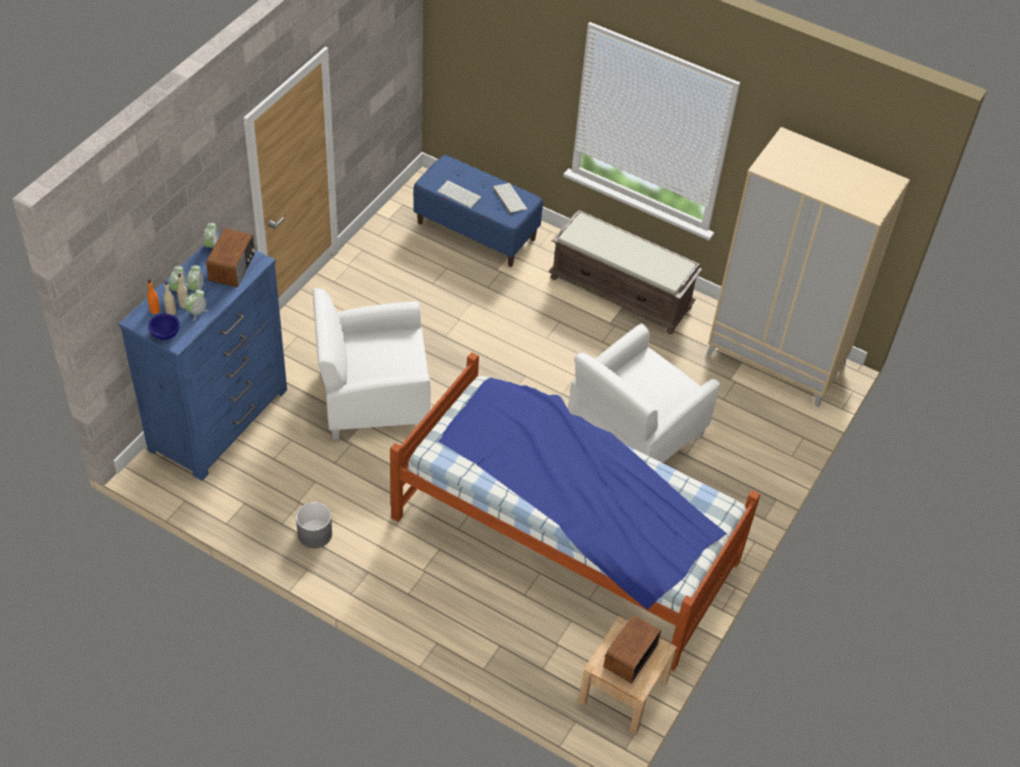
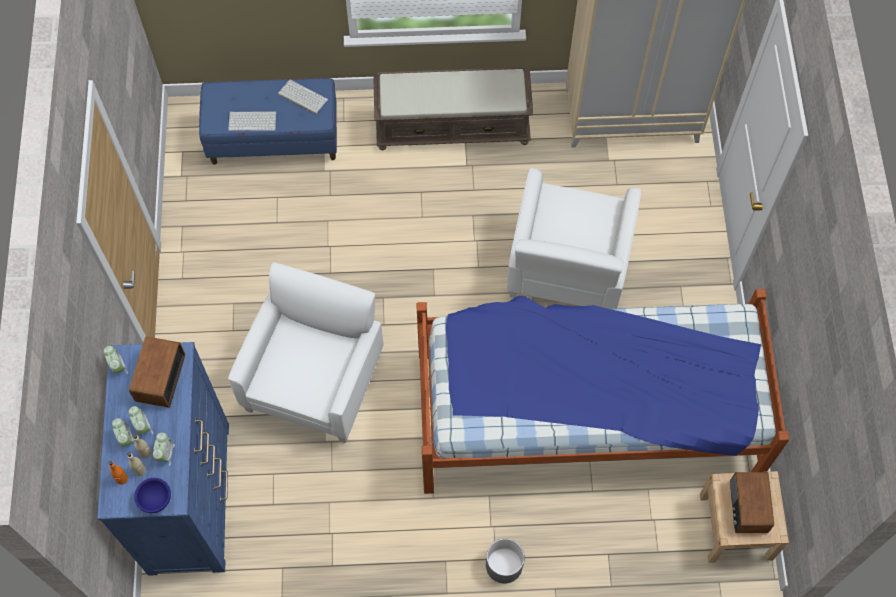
camera: 30 degrees left, 15 degrees up
radio [206,228,255,287] -> radio turned 150 degrees counterclockwise [129,336,185,408]
grey planter [296,502,332,548] -> grey planter moved to [486,538,525,584]
white armchair [312,288,431,439] -> white armchair turned 150 degrees clockwise [228,262,383,443]

